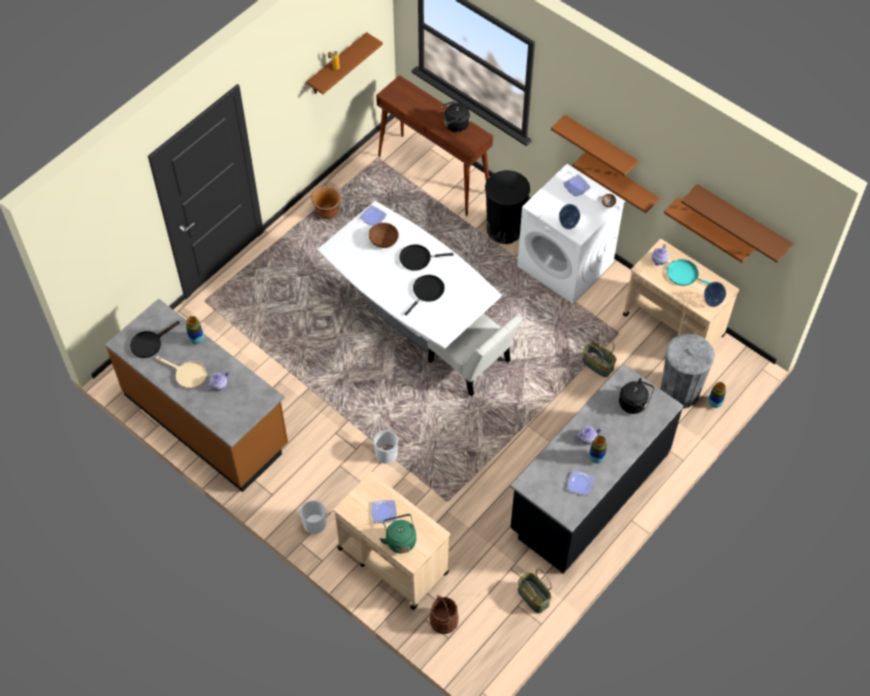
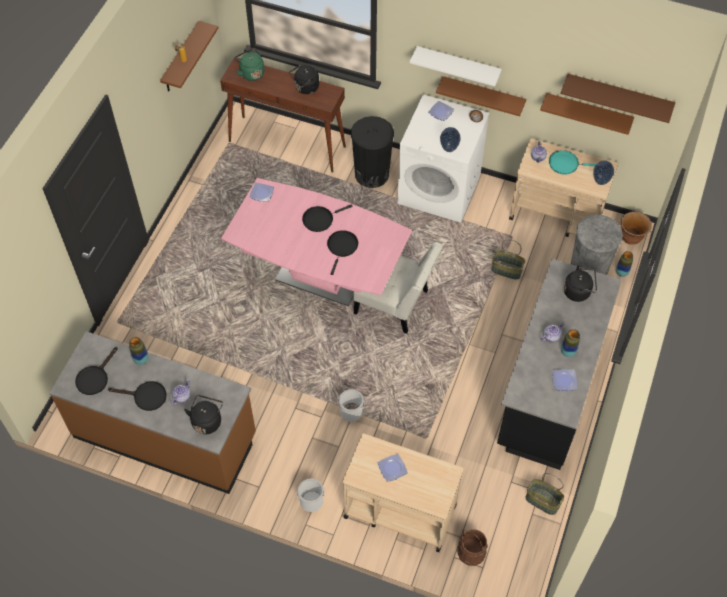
camera: 20 degrees left, 0 degrees up
beige frying pan [156,356,207,389] -> black frying pan [108,381,167,411]
brown planter [311,186,342,219] -> brown planter moved to [621,211,652,245]
white dining table [317,201,502,352] -> pink dining table [221,178,412,306]
brown bowl [369,223,399,248] -> none
green kettle [380,514,416,553] -> green kettle moved to [235,48,264,81]
brown shelf [551,115,639,176] -> white shelf [410,46,502,86]
none -> black kettle [184,395,223,434]

